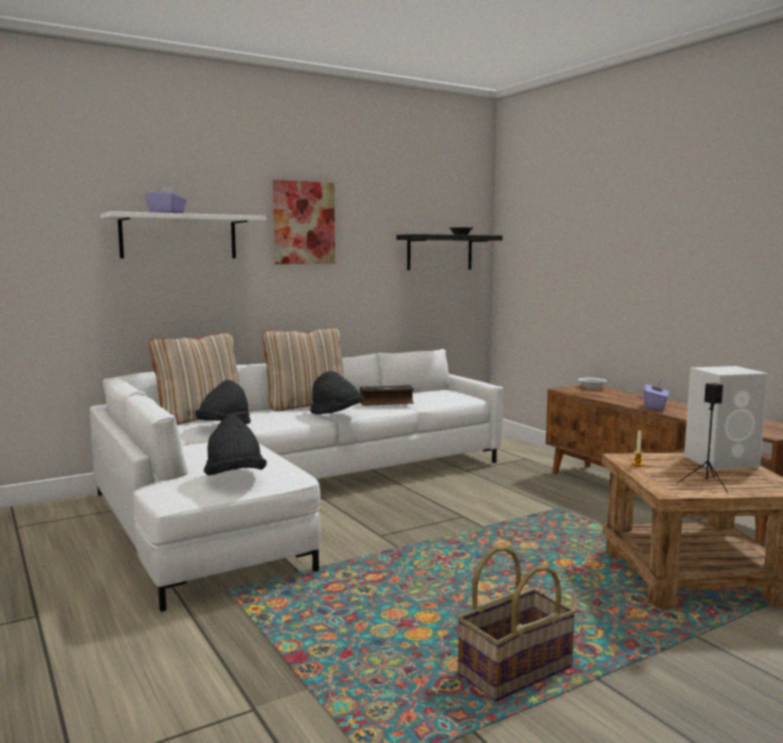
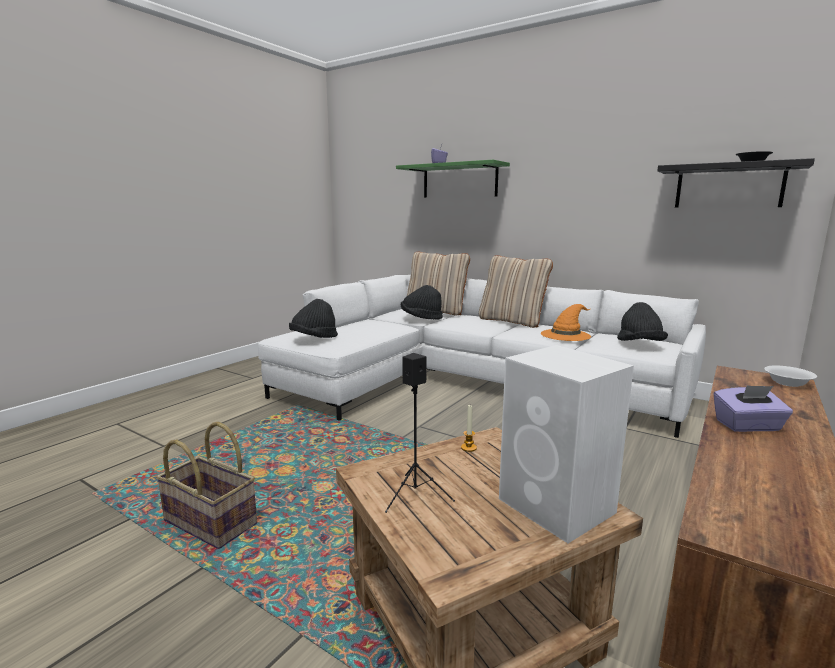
camera: 65 degrees right, 5 degrees up
white shelf [100,211,266,259] -> green shelf [396,160,510,198]
picture [273,180,335,264] -> none
black hat [310,371,363,414] -> black hat moved to [617,302,668,341]
book [360,385,414,406] -> orange hat [541,304,591,341]

